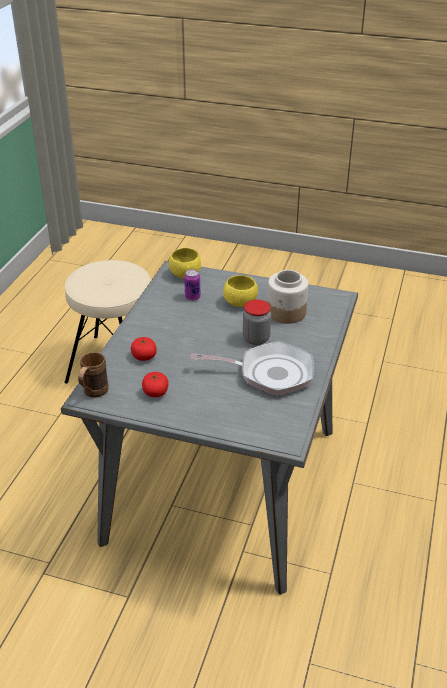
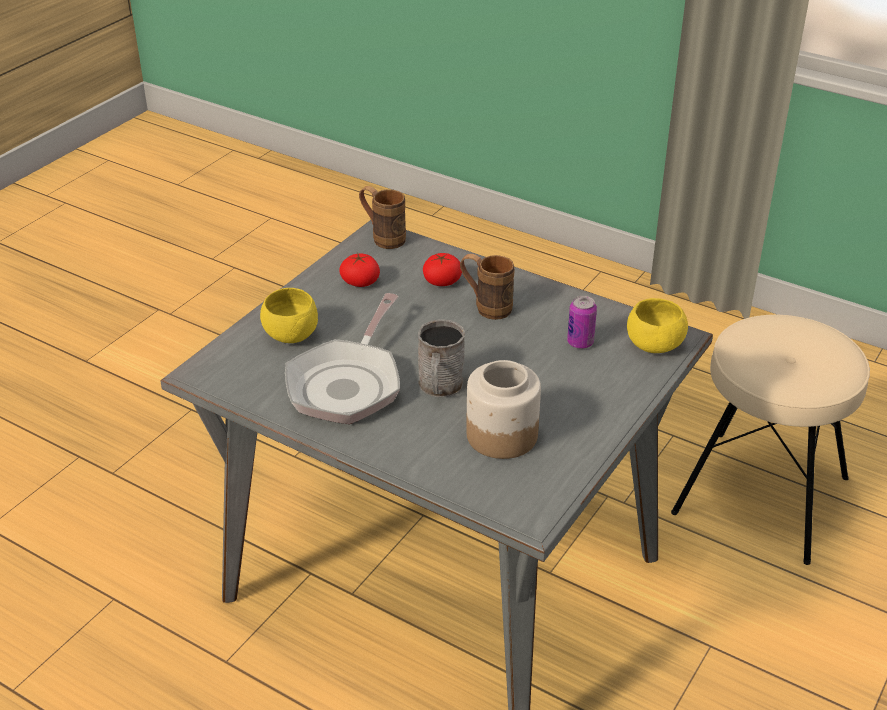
camera: 105 degrees right, 0 degrees up
yellow bowl [223,275,258,307] -> yellow bowl moved to [260,288,318,343]
jar [243,300,271,345] -> grey mug [418,319,465,397]
none -> brown mug [460,254,514,320]

